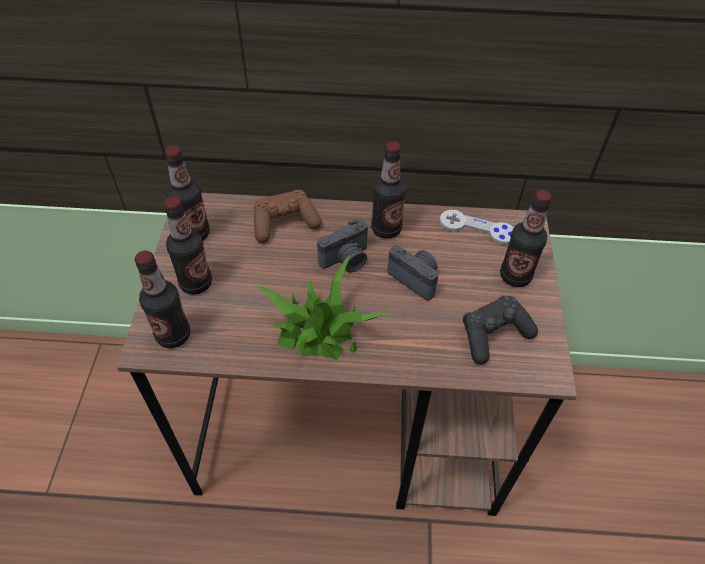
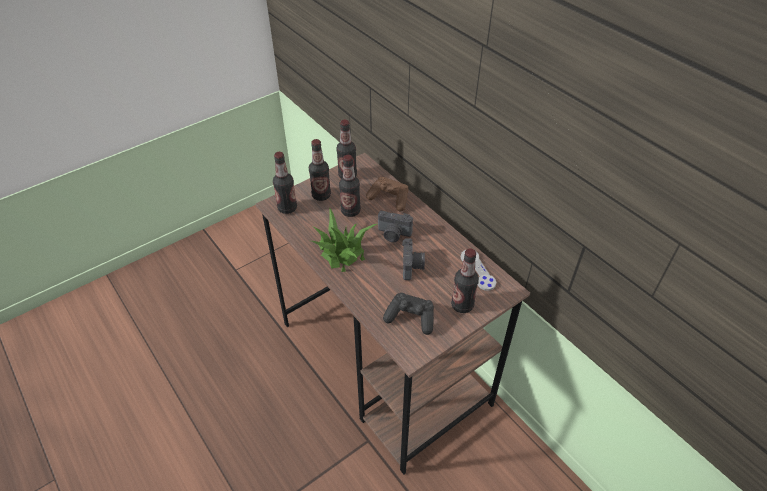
camera: 50 degrees right, 5 degrees down
bottle [371,141,406,239] -> bottle moved to [339,155,361,217]

